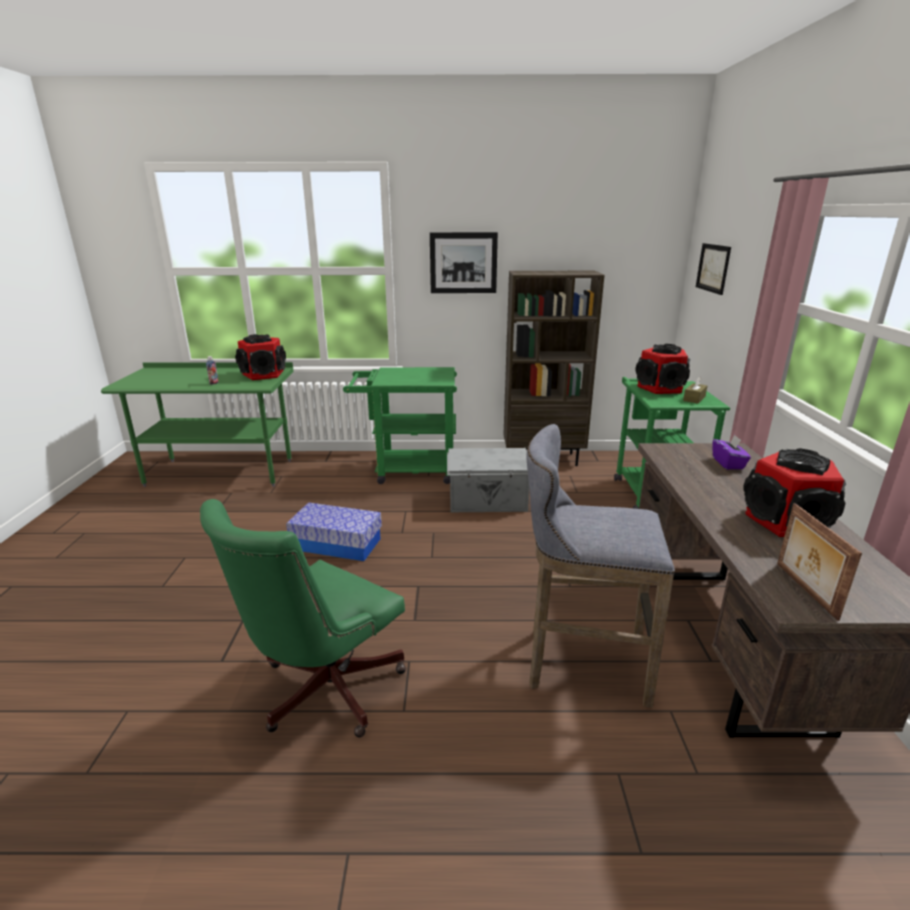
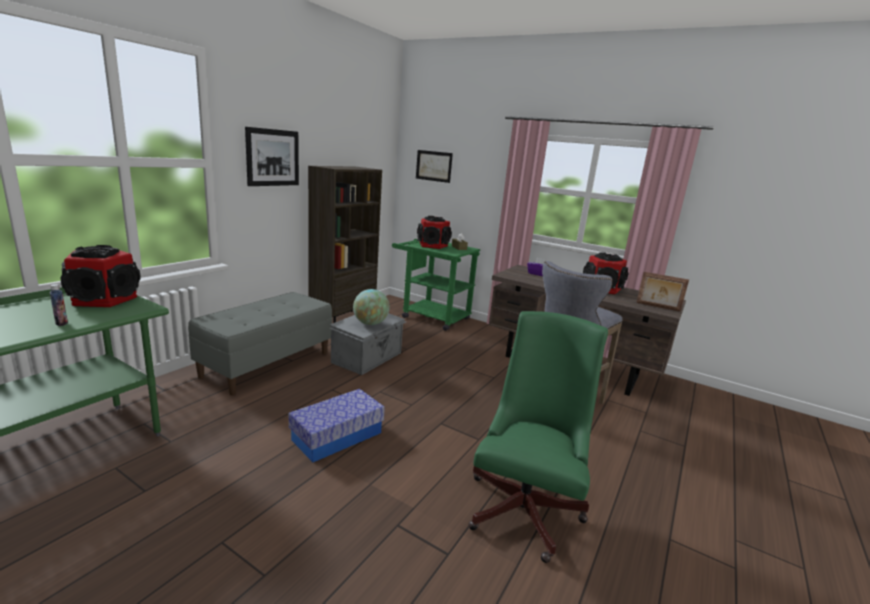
camera: 60 degrees left, 5 degrees down
green office chair [200,499,406,737] -> green office chair turned 135 degrees counterclockwise [468,311,608,563]
green cart [343,367,457,484] -> grey bench [188,292,332,395]
none -> globe [353,289,390,325]

